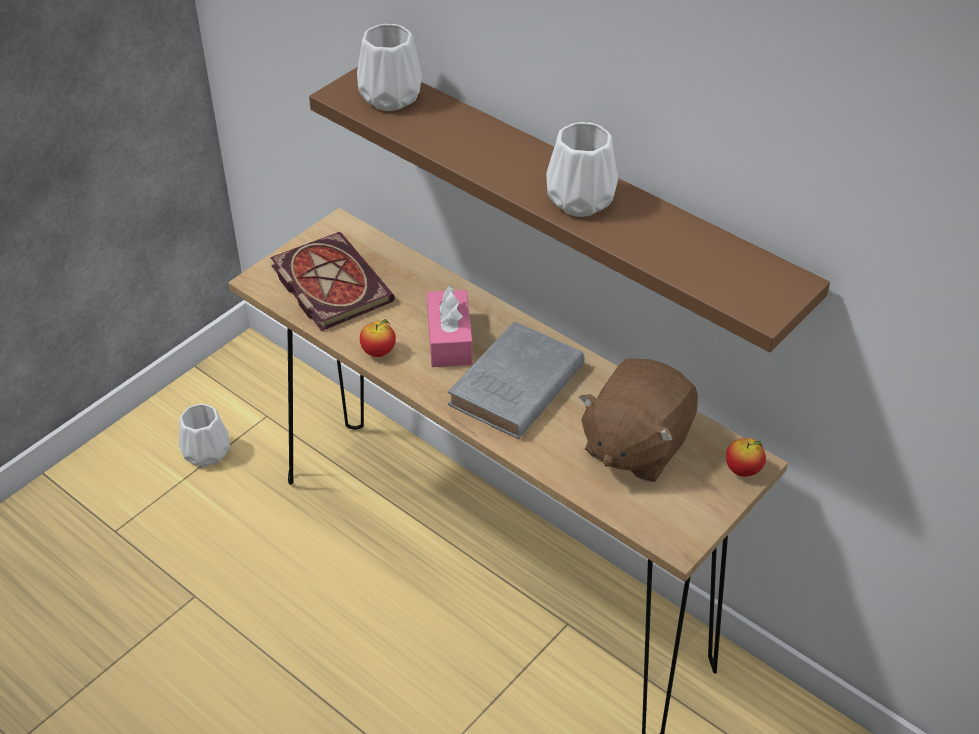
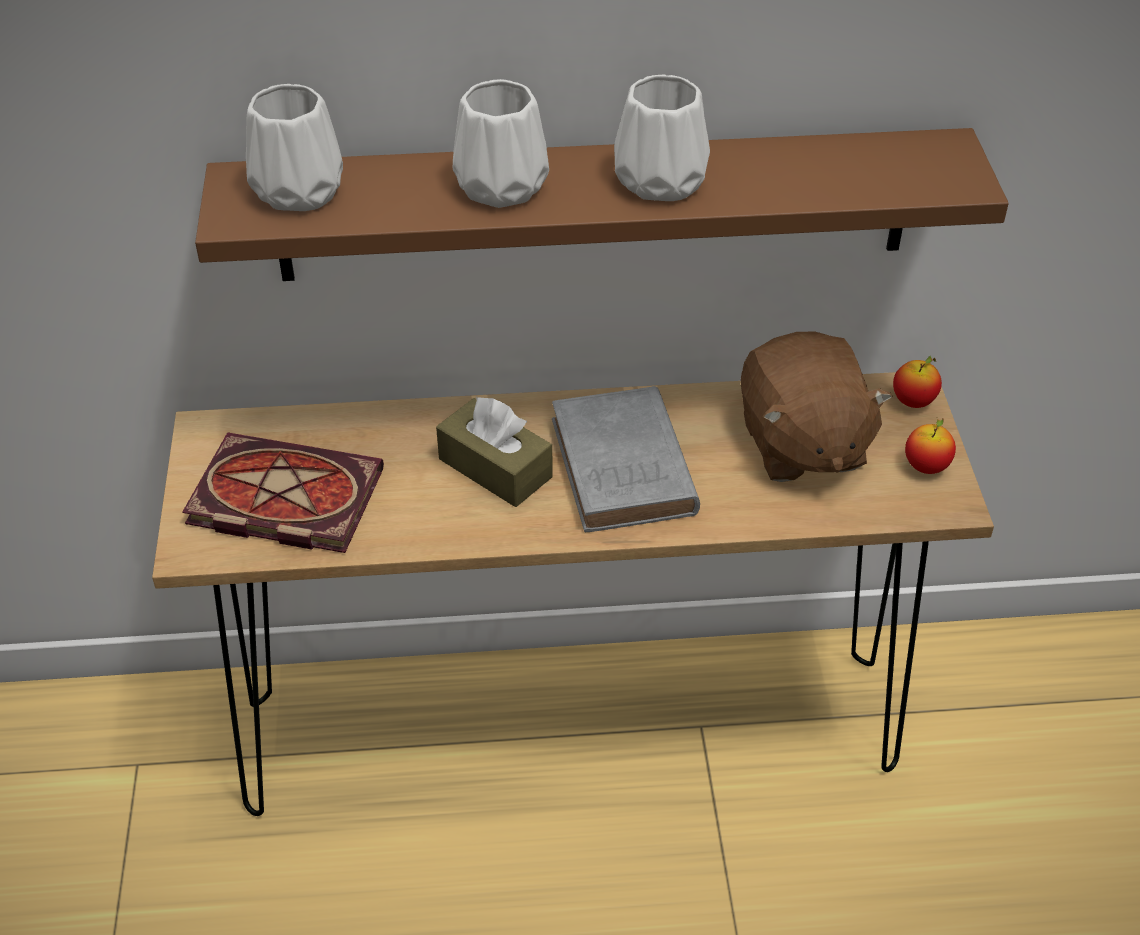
camera: 45 degrees left, 0 degrees up
white vase [179,404,230,467] -> white vase moved to [452,79,549,208]
apple [360,319,396,357] -> apple moved to [905,419,956,474]
pink tissue box [427,286,473,367] -> brown tissue box [436,397,553,507]

